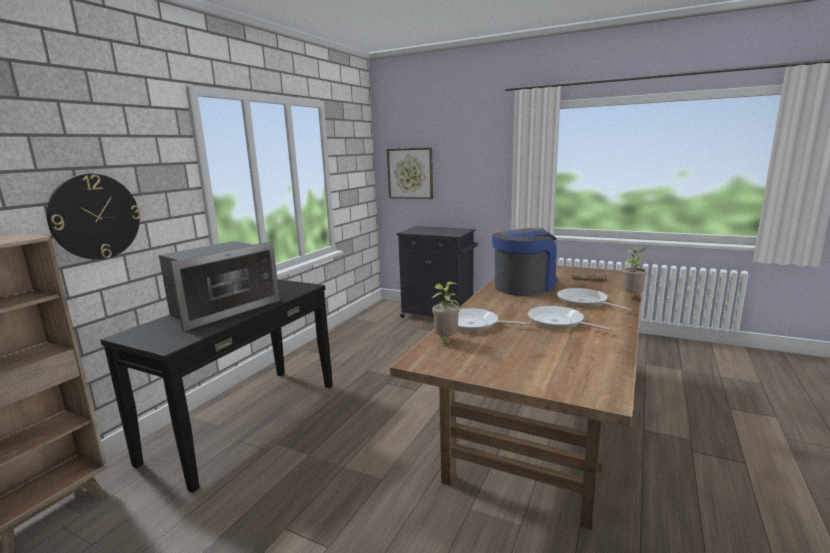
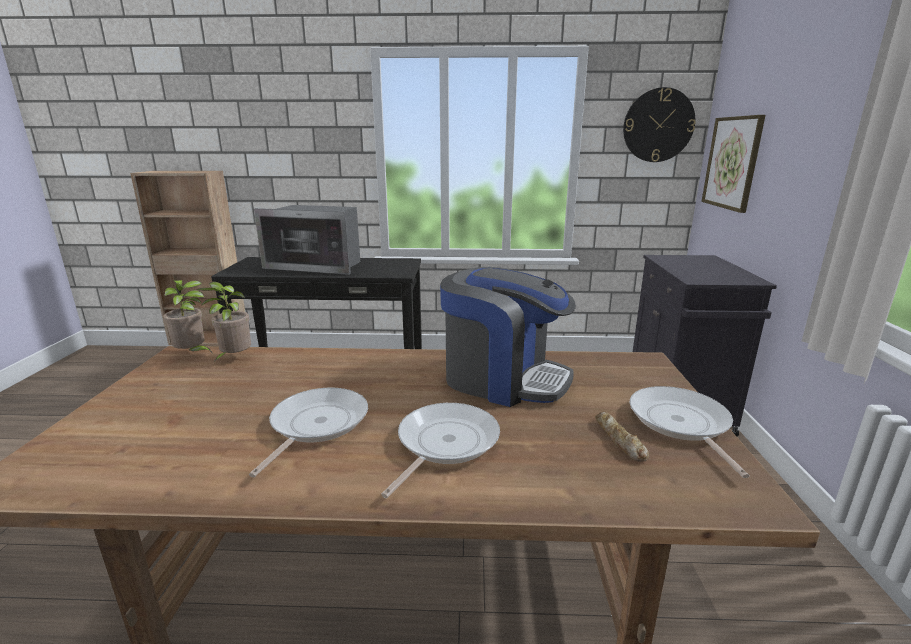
camera: 65 degrees right, 5 degrees up
wall clock [47,174,141,260] -> wall clock moved to [623,87,696,162]
frying pan [458,308,530,332] -> frying pan moved to [630,386,749,478]
potted plant [622,247,647,293] -> potted plant moved to [163,280,212,352]

